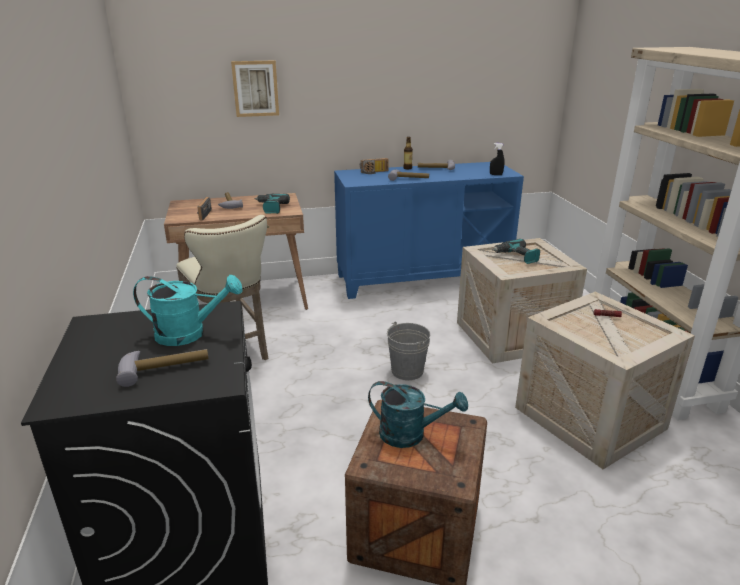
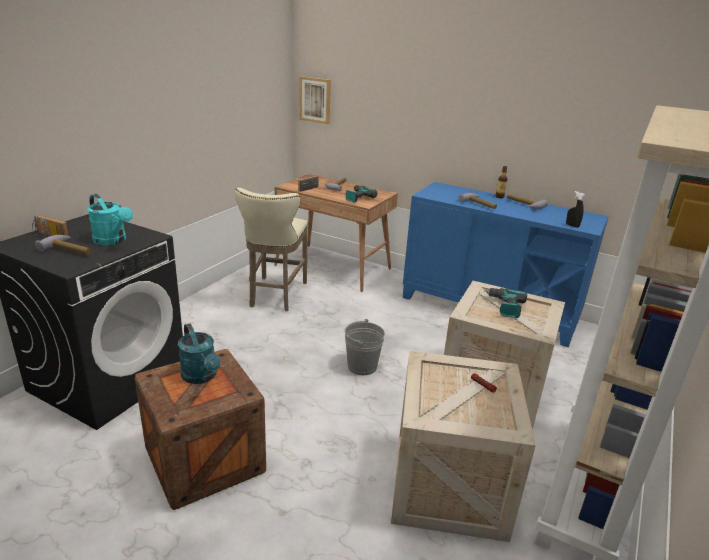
camera: 40 degrees right, 0 degrees up
picture [231,60,279,117] -> picture moved to [299,76,331,124]
radio [360,158,389,174] -> radio moved to [32,215,70,238]

